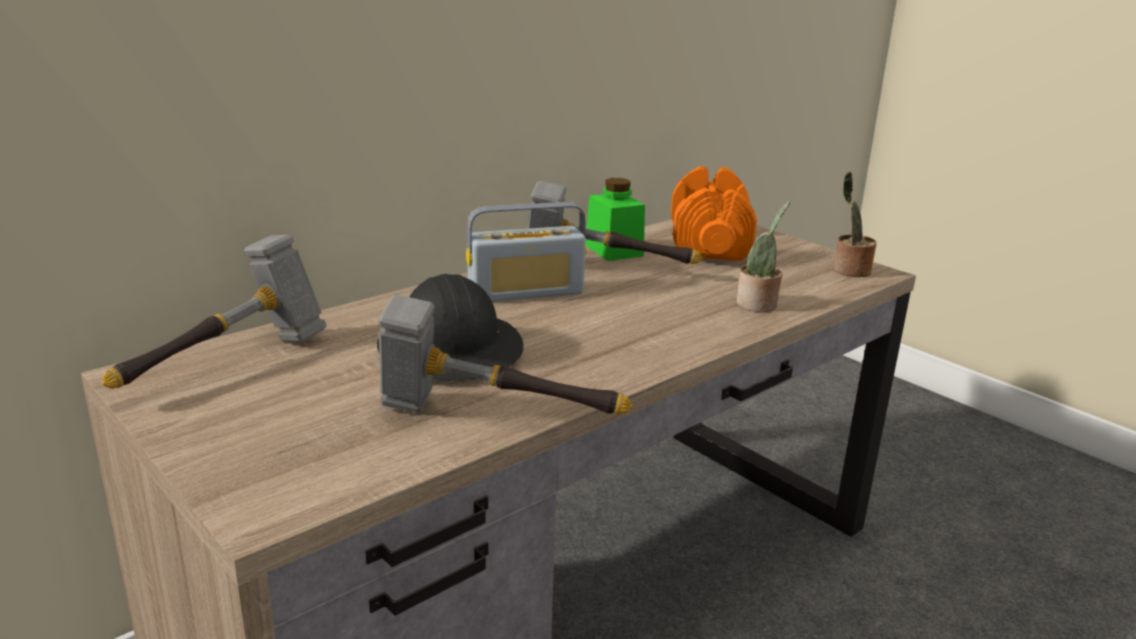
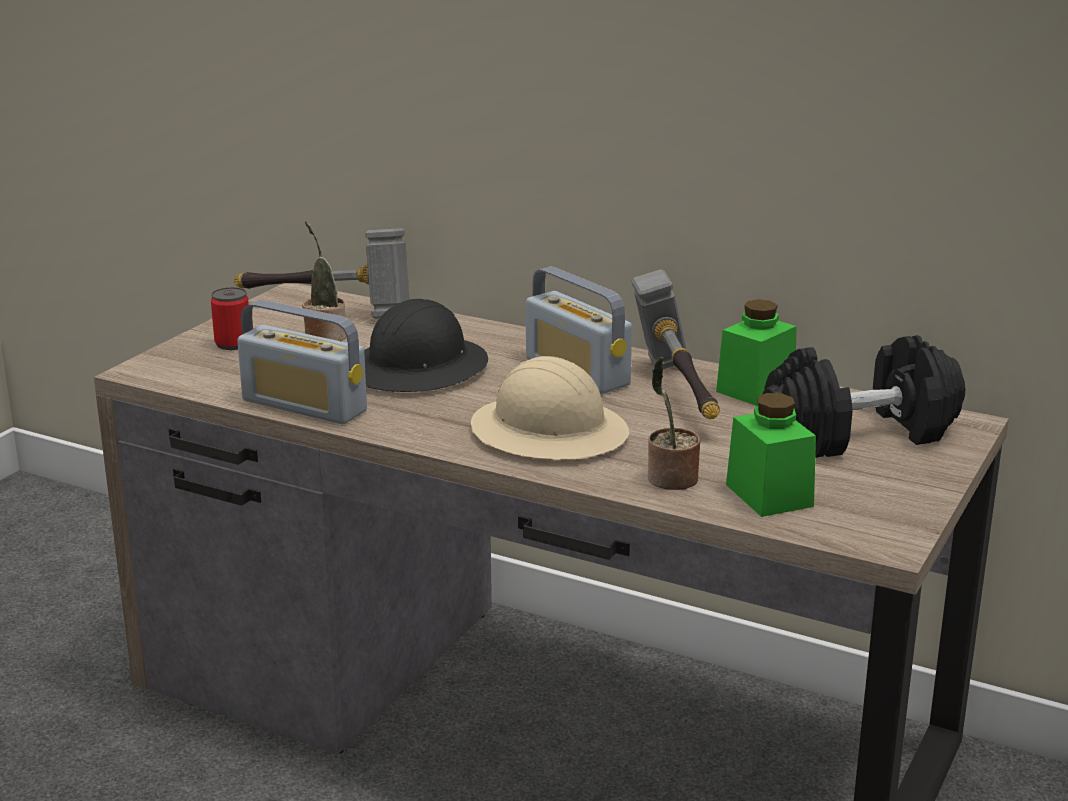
camera: 70 degrees right, 0 degrees up
hammer [379,295,632,415] -> radio [237,300,367,424]
orange dumbbell [671,166,757,261] -> black dumbbell [762,335,965,458]
potted plant [834,172,877,277] -> potted plant moved to [302,221,347,341]
none -> can [211,287,249,350]
none -> beige hard hat [471,356,629,460]
none -> green jar [726,393,816,517]

